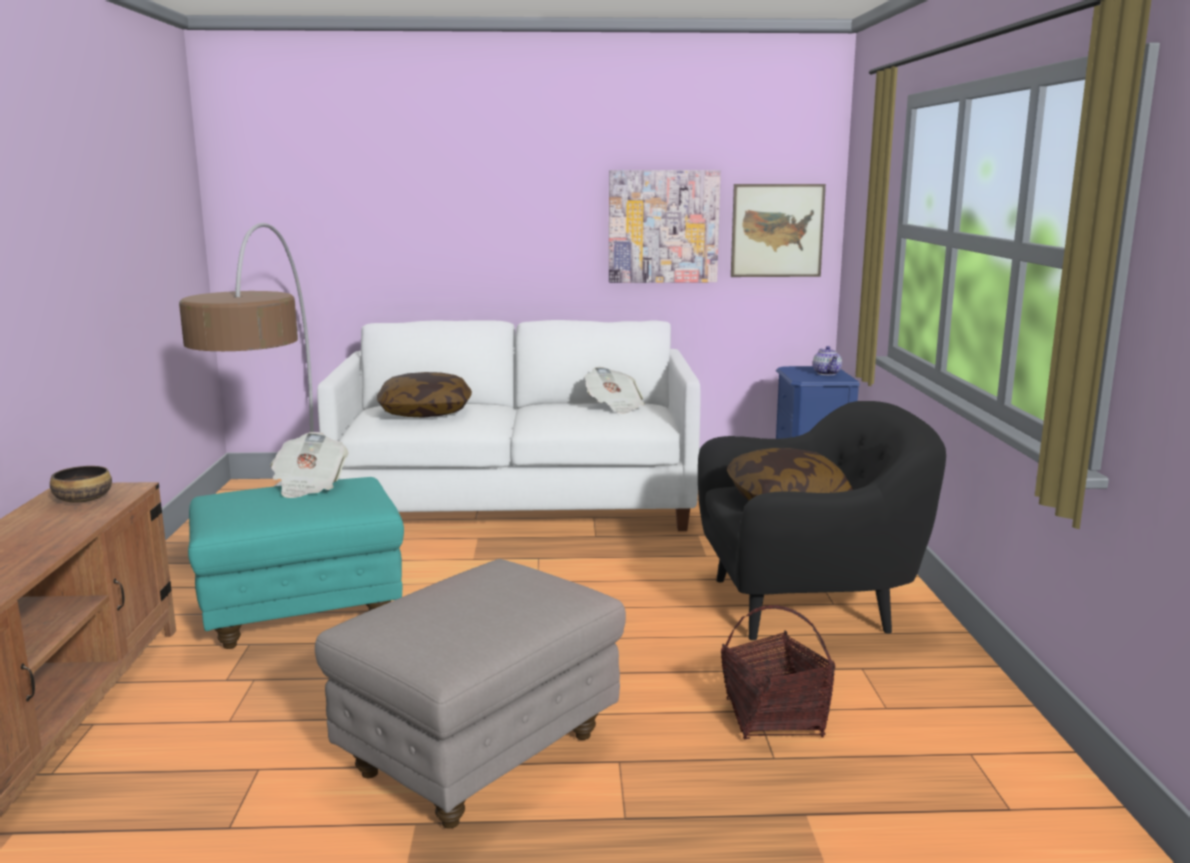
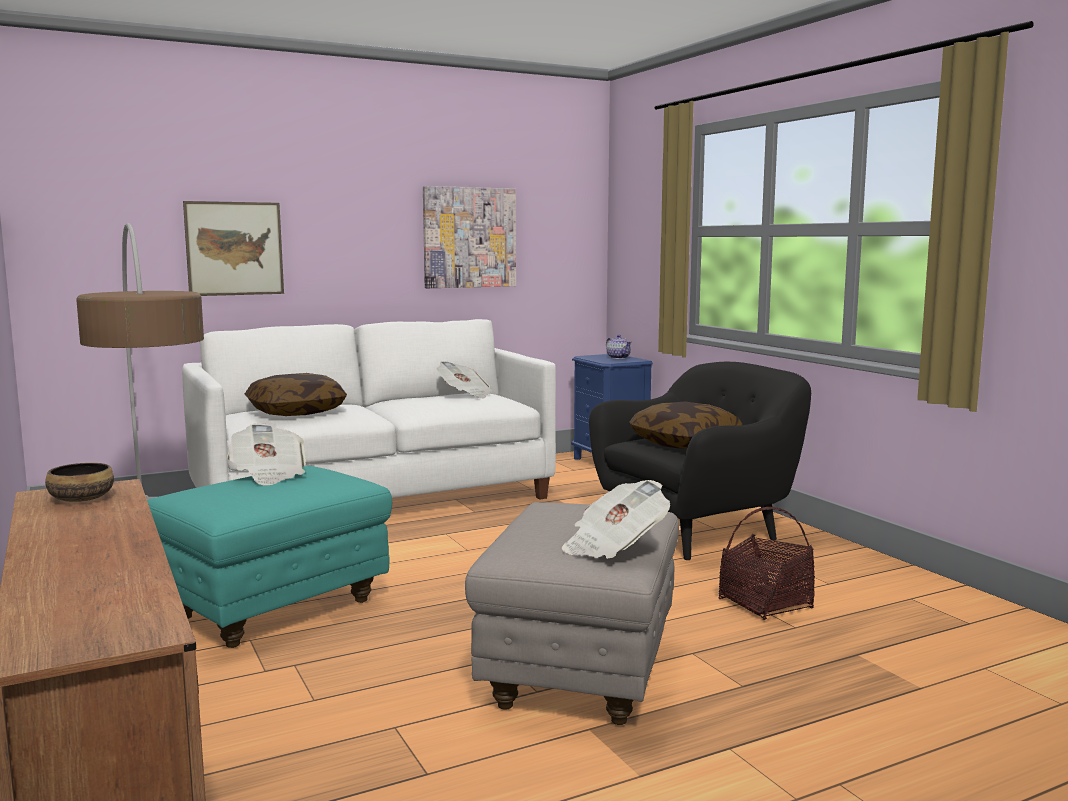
camera: 25 degrees left, 5 degrees down
picture [731,184,826,277] -> picture moved to [183,201,284,296]
none -> newspaper [562,480,670,559]

